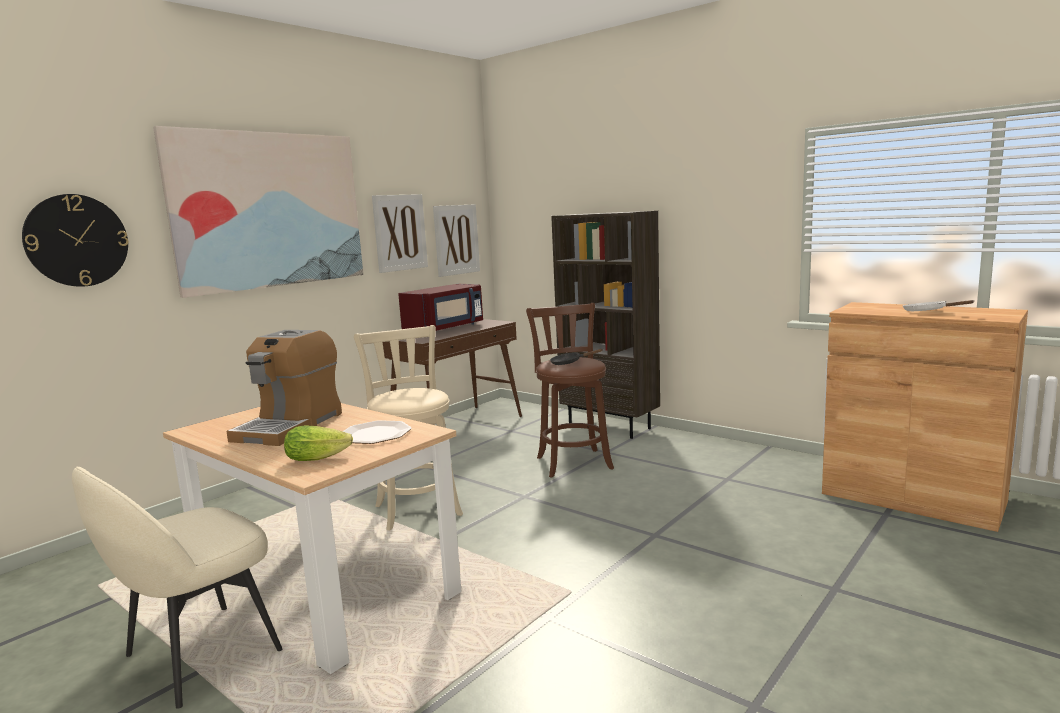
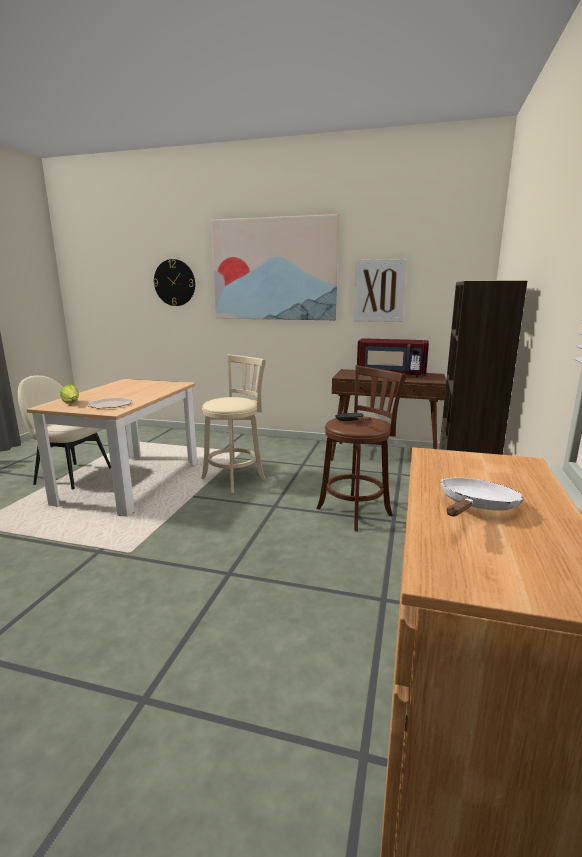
camera: 65 degrees right, 5 degrees up
coffee machine [226,330,342,446] -> none
picture [433,204,480,277] -> none

